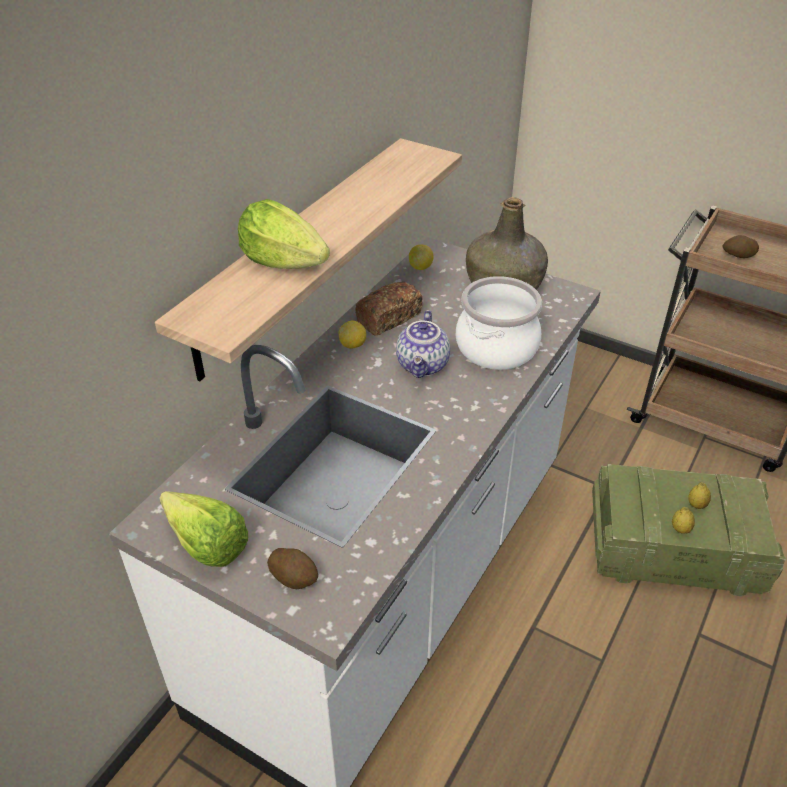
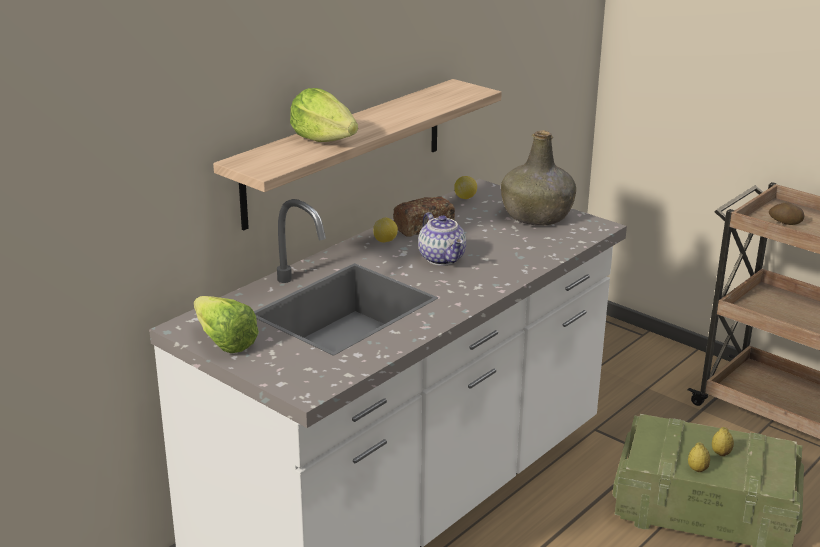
camera: 10 degrees right, 15 degrees down
potato [267,548,318,589] -> none
teapot [396,310,450,378] -> teapot turned 45 degrees counterclockwise [418,212,466,266]
cooking pot [456,276,542,370] -> none

